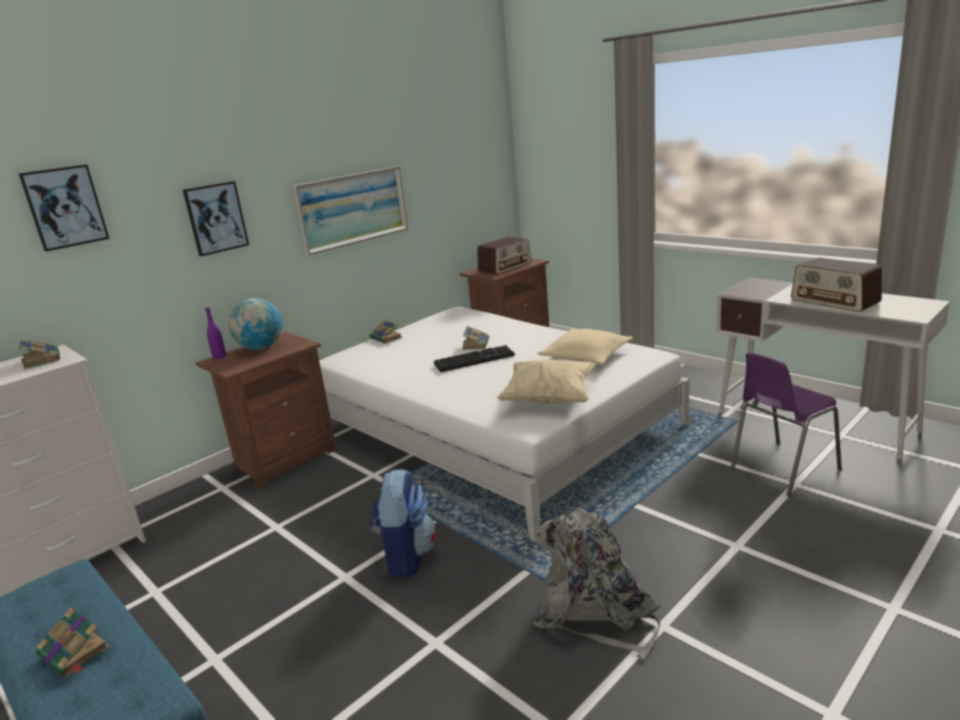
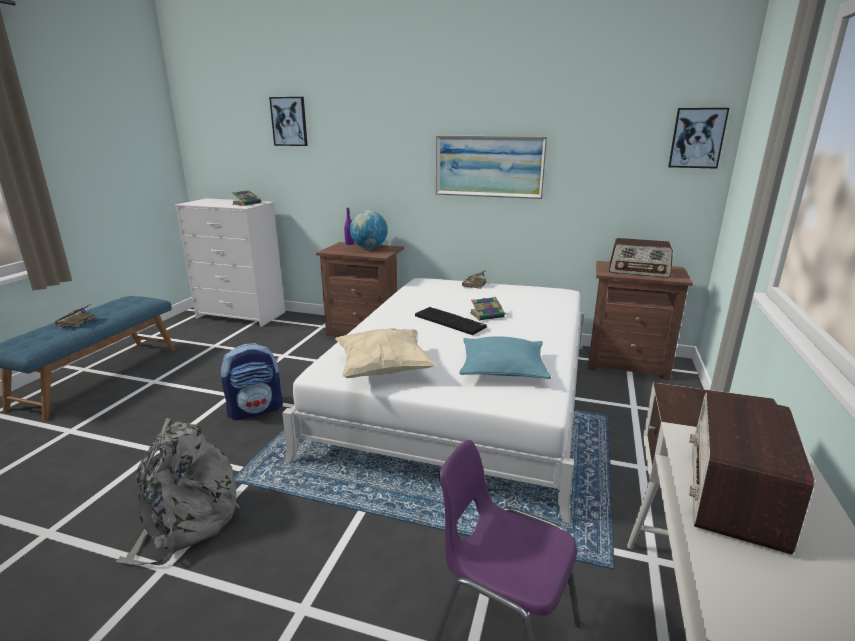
camera: 60 degrees right, 0 degrees up
picture [183,181,249,256] -> picture moved to [668,108,729,169]
beige pillow [538,329,633,365] -> turquoise pillow [459,336,551,379]

